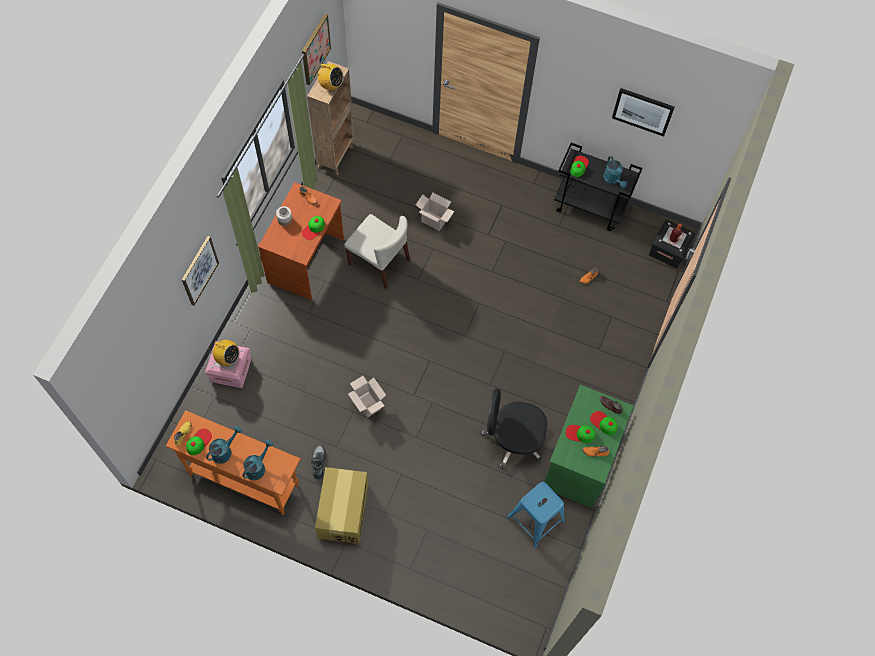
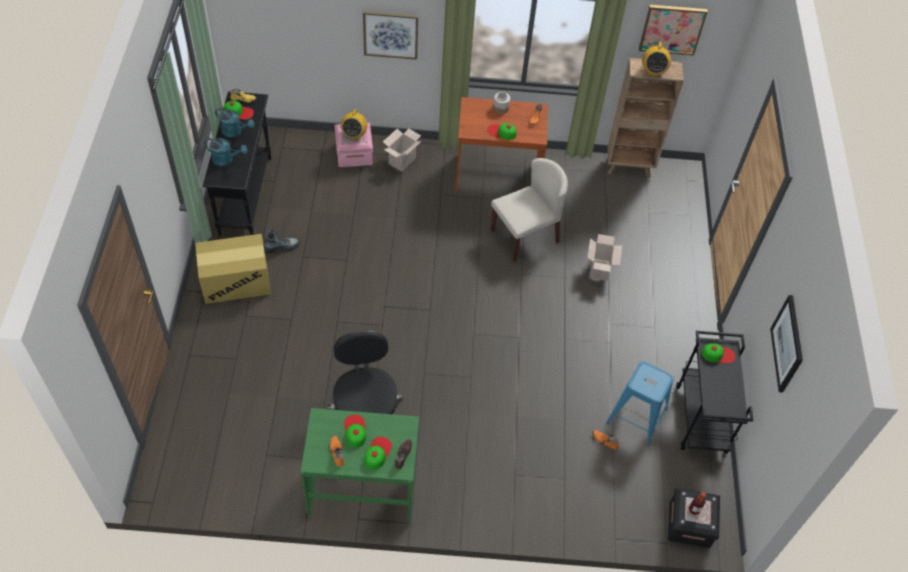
camera: 70 degrees right, 10 degrees down
orange console table [165,410,301,515] -> black console table [203,91,271,236]
beige chair [344,214,410,289] -> beige chair turned 135 degrees counterclockwise [491,158,568,262]
cardboard box [348,376,386,418] -> cardboard box moved to [383,129,422,172]
blue stool [506,482,565,549] -> blue stool moved to [606,361,674,445]
turquoise watering can [604,156,627,188] -> none

